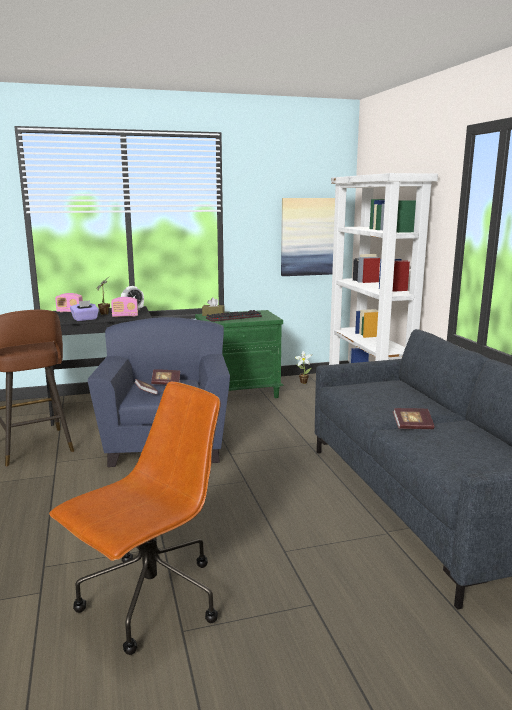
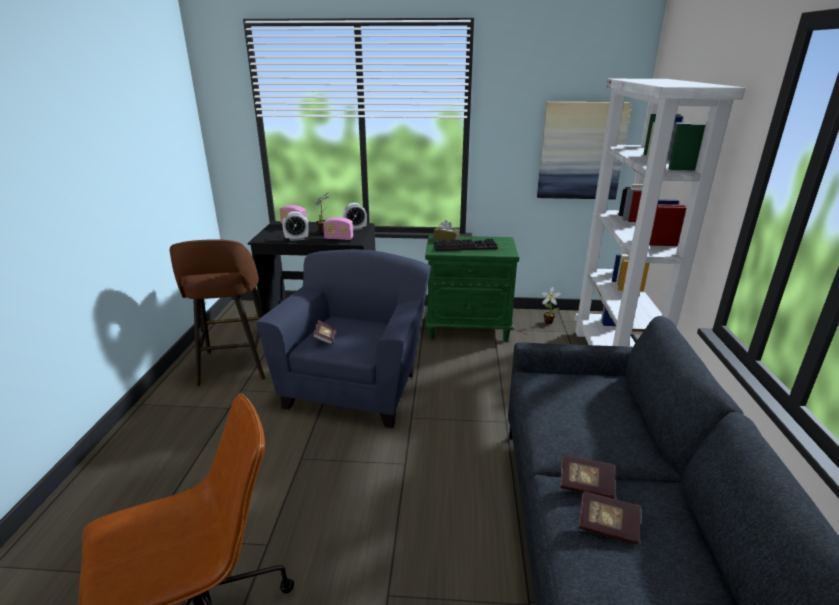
camera: 20 degrees right, 10 degrees up
purple tissue box [70,300,99,321] -> alarm clock [283,211,309,241]
book [151,369,180,385] -> book moved to [578,491,641,545]

